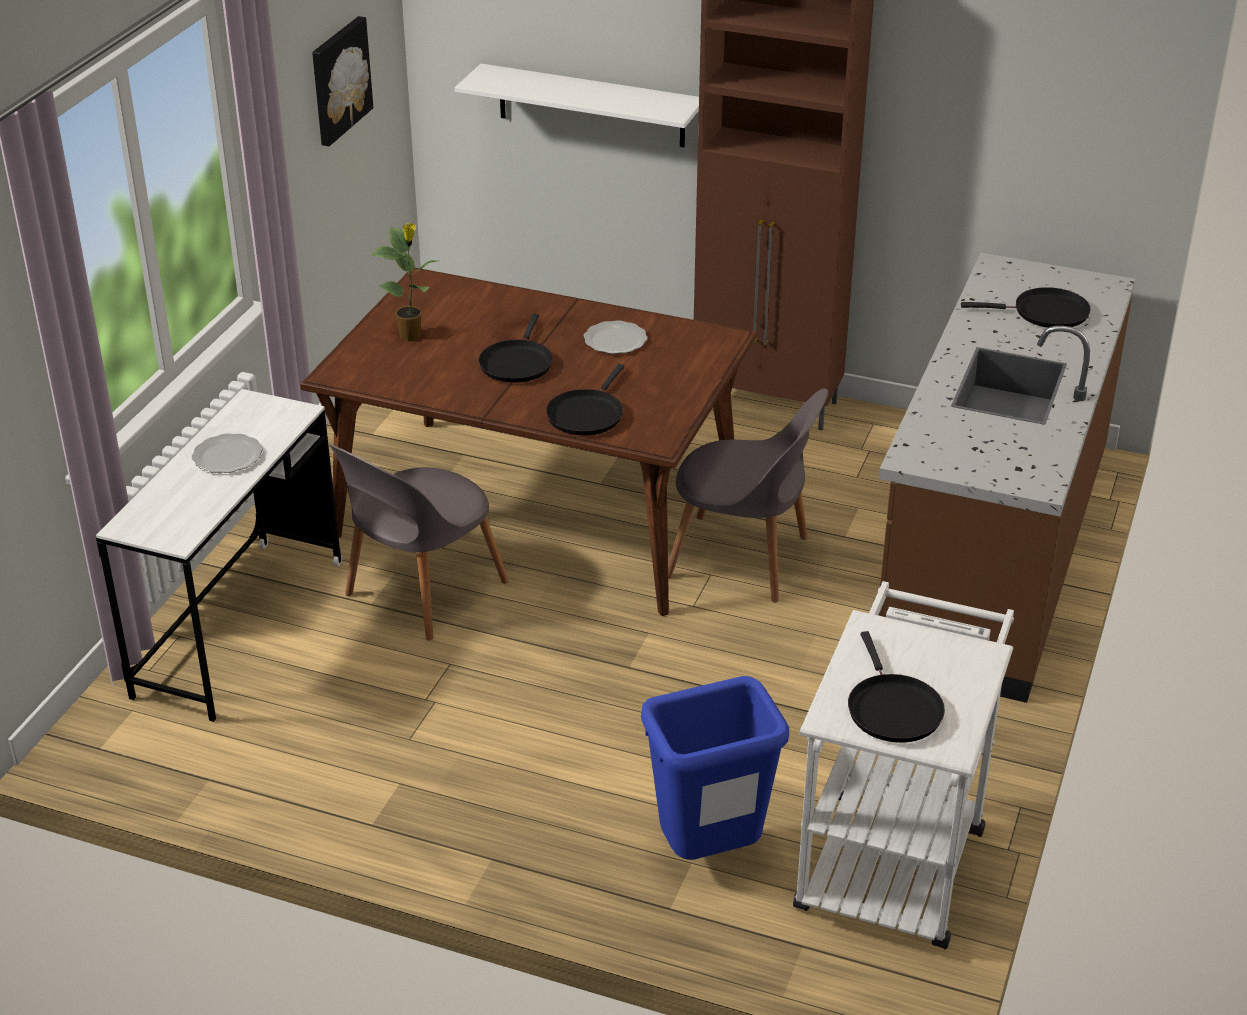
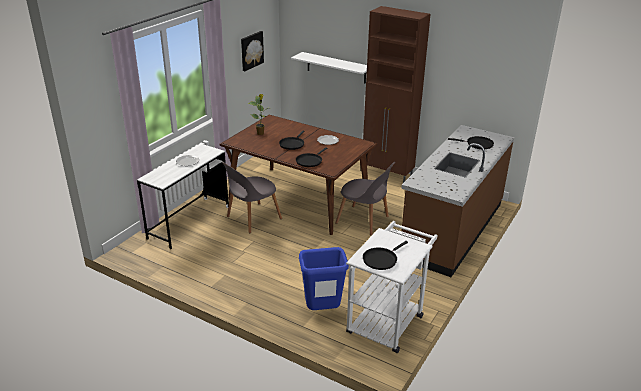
camera: 10 degrees right, 5 degrees down
black frying pan [848,631,945,743] -> black frying pan turned 45 degrees clockwise [363,241,408,270]

